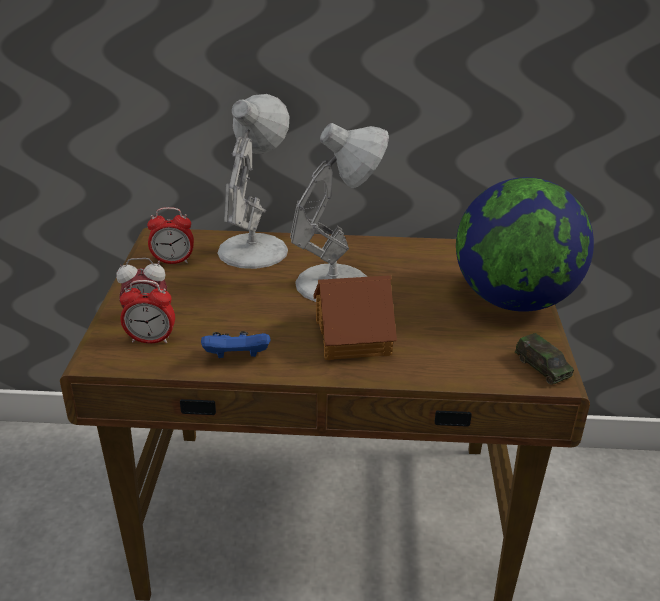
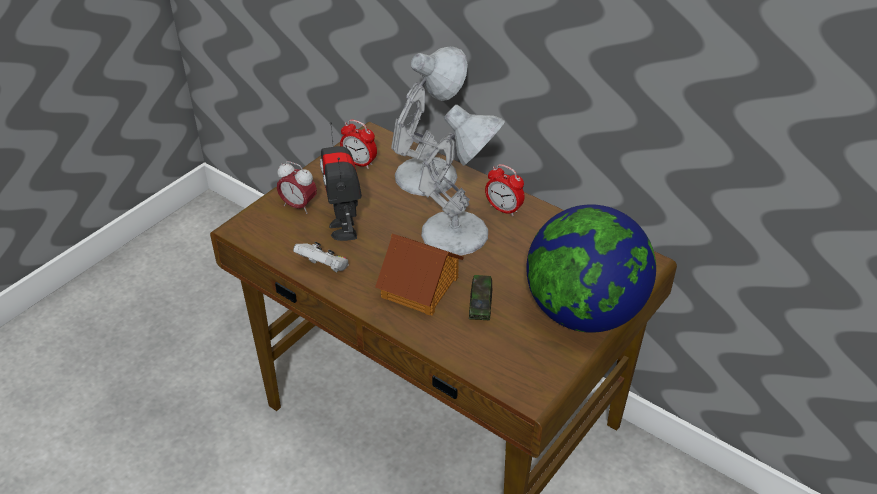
camera: 35 degrees right, 10 degrees up
alarm clock [120,280,175,343] -> alarm clock moved to [485,164,525,216]
blue game controller [201,331,270,358] -> white game controller [293,242,349,273]
toy car [515,333,574,385] -> toy car moved to [469,275,492,321]
none -> toy robot [320,122,362,241]

